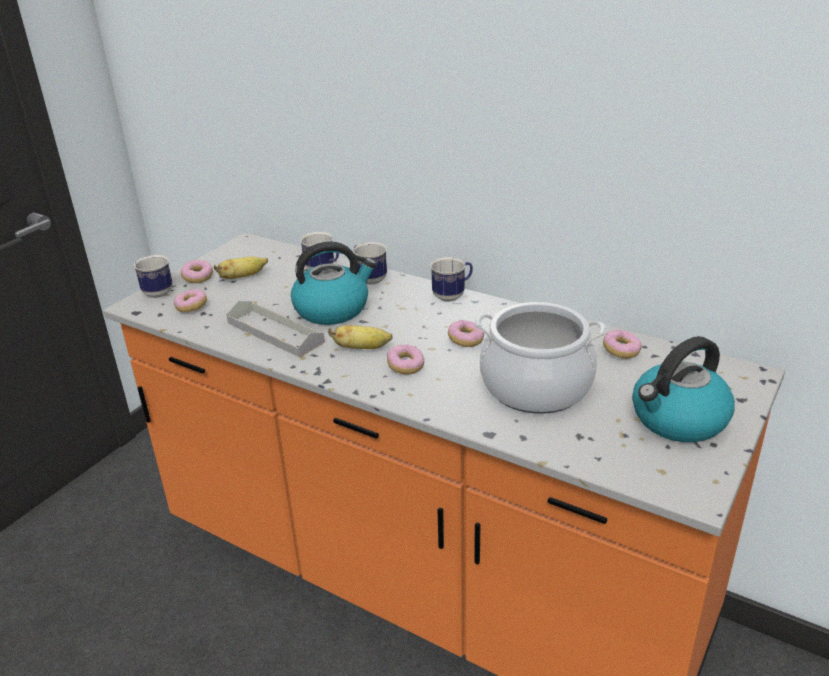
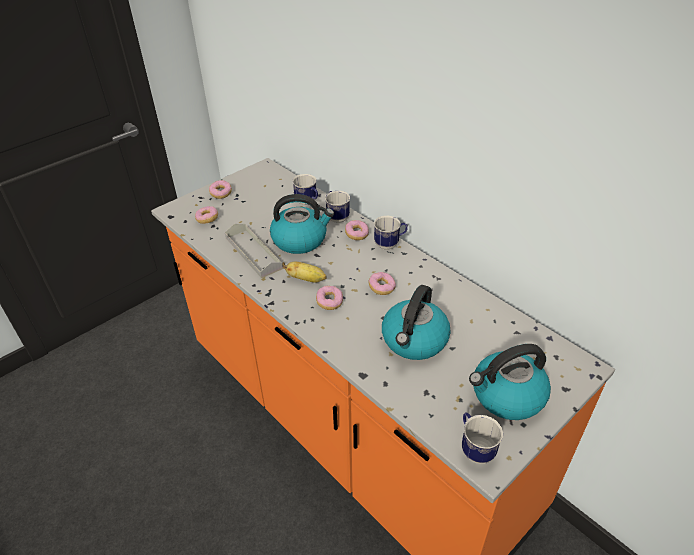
camera: 15 degrees right, 10 degrees up
mug [134,255,172,298] -> mug moved to [462,412,503,464]
banana [214,257,268,279] -> none
cooking pot [475,302,607,414] -> kettle [382,285,451,360]
donut [603,330,642,359] -> donut moved to [345,220,369,240]

